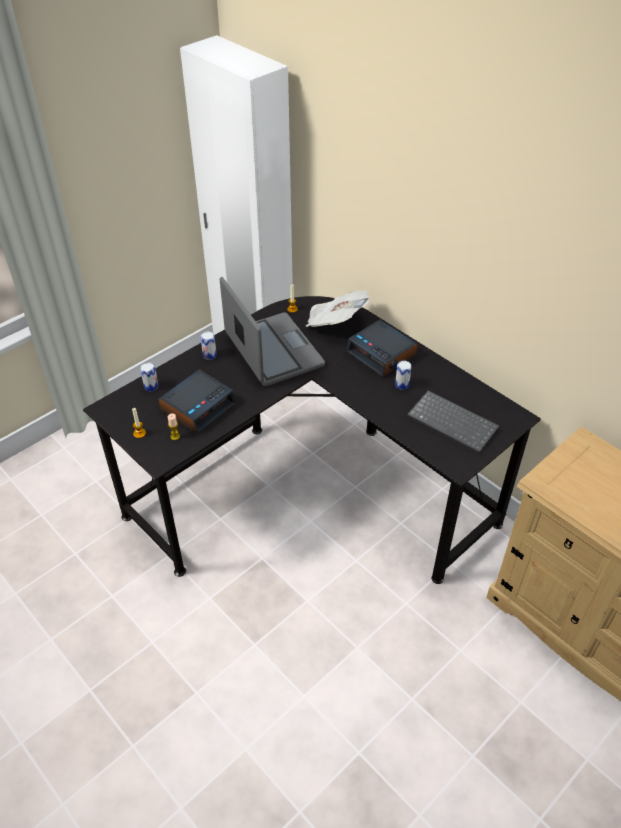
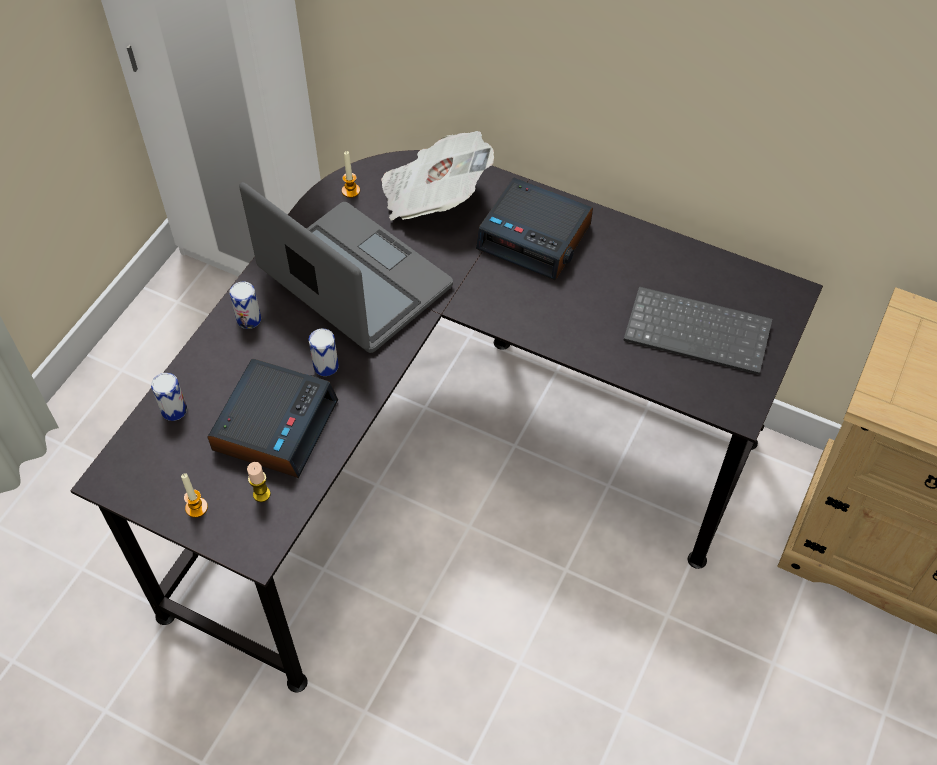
camera: 20 degrees left, 10 degrees up
can [395,361,412,390] -> can moved to [308,328,339,376]

